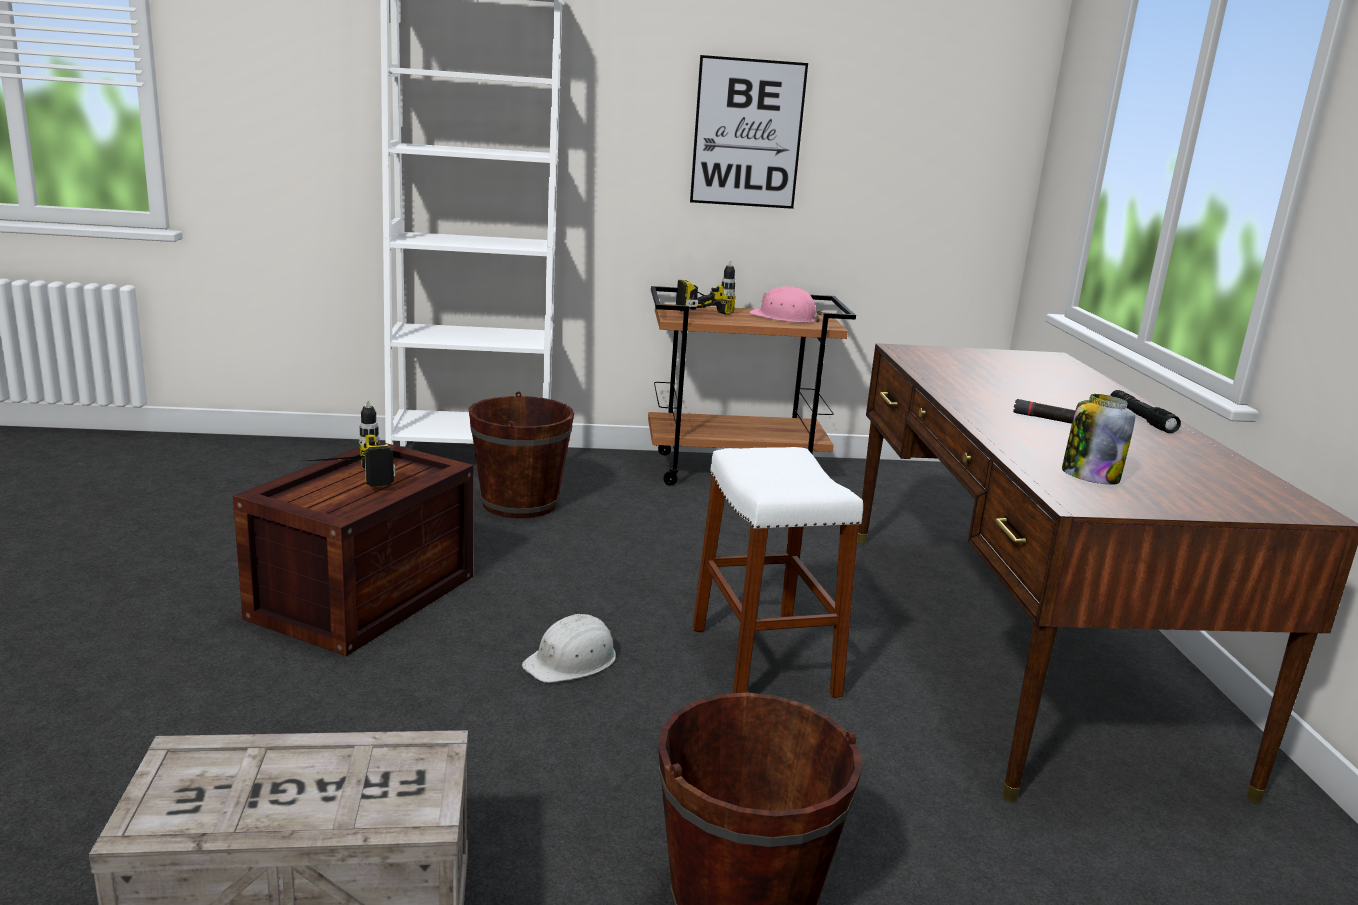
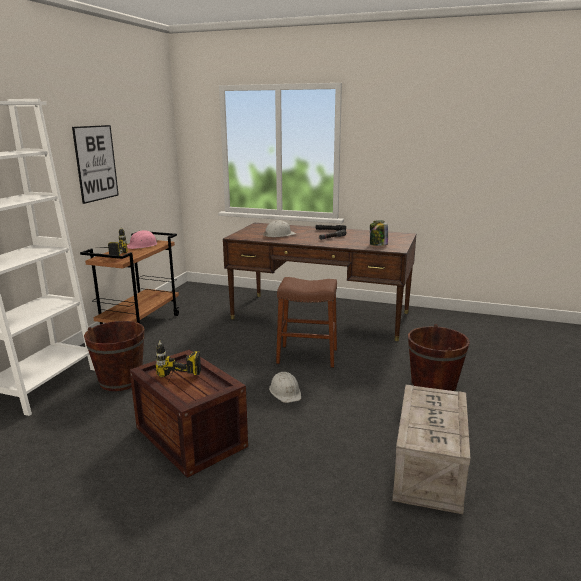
camera: 65 degrees left, 0 degrees up
white stool [693,447,863,698] -> brown stool [276,277,337,368]
none -> white hard hat [263,221,296,237]

